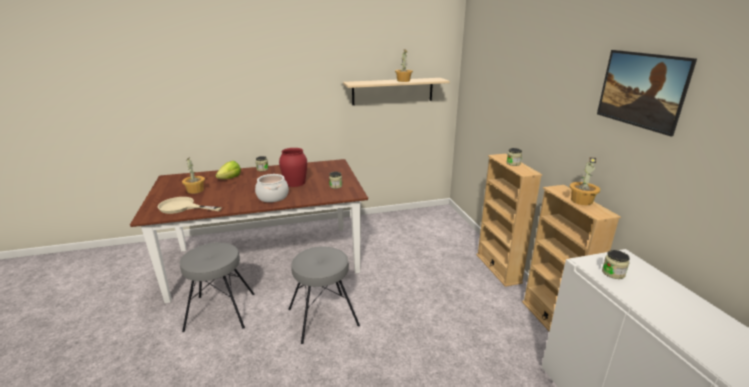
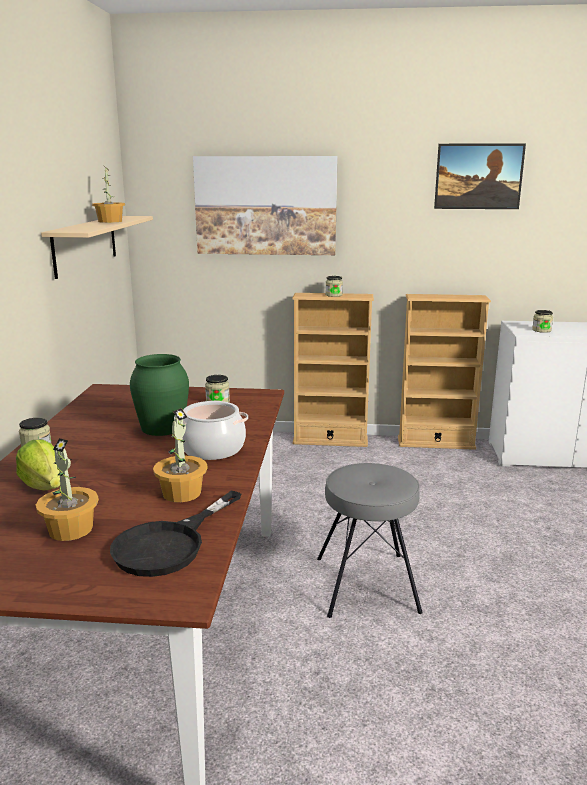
camera: 70 degrees left, 5 degrees down
beige frying pan [157,197,222,214] -> black frying pan [110,491,241,577]
grey stool [180,242,254,332] -> none
red vase [279,148,307,187] -> green vase [130,354,189,436]
potted plant [570,157,600,205] -> potted plant moved to [153,408,207,502]
none -> picture [193,156,337,255]

